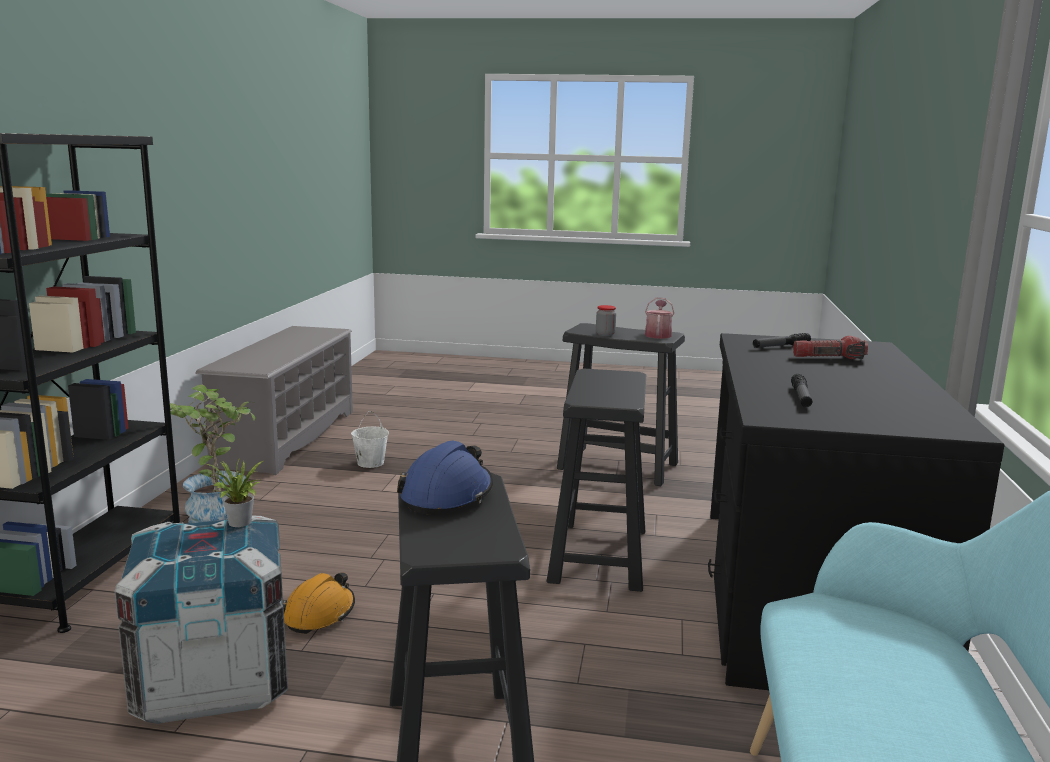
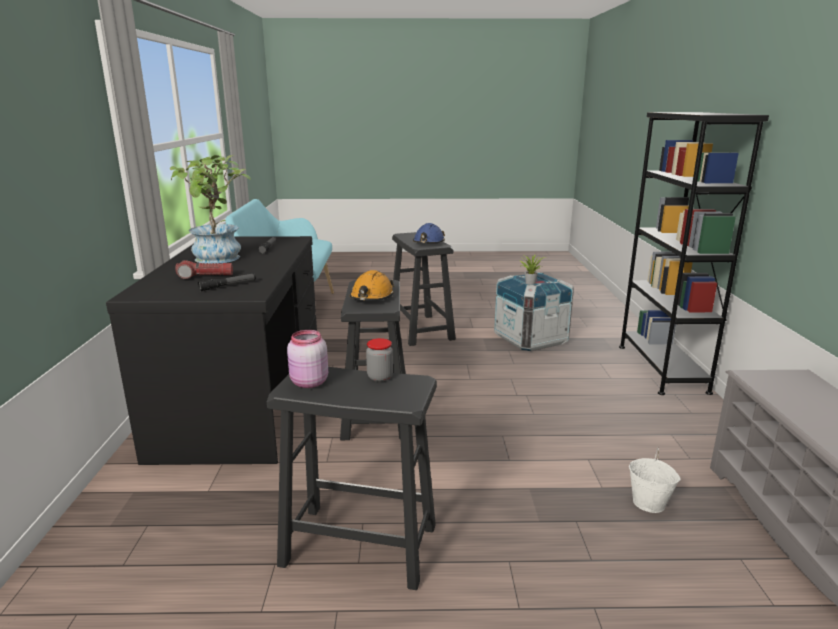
camera: 170 degrees right, 5 degrees up
potted plant [170,384,255,523] -> potted plant moved to [170,155,251,263]
orange hard hat [283,573,355,634] -> orange hard hat moved to [350,270,394,300]
watering can [645,298,674,339] -> pink jar [287,330,328,388]

